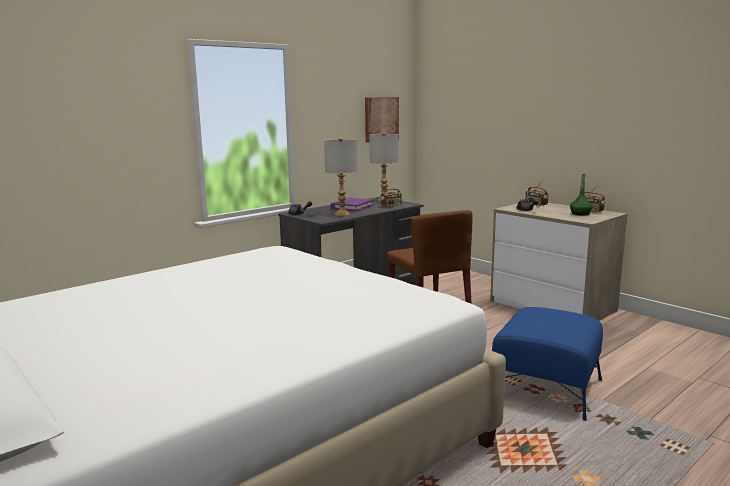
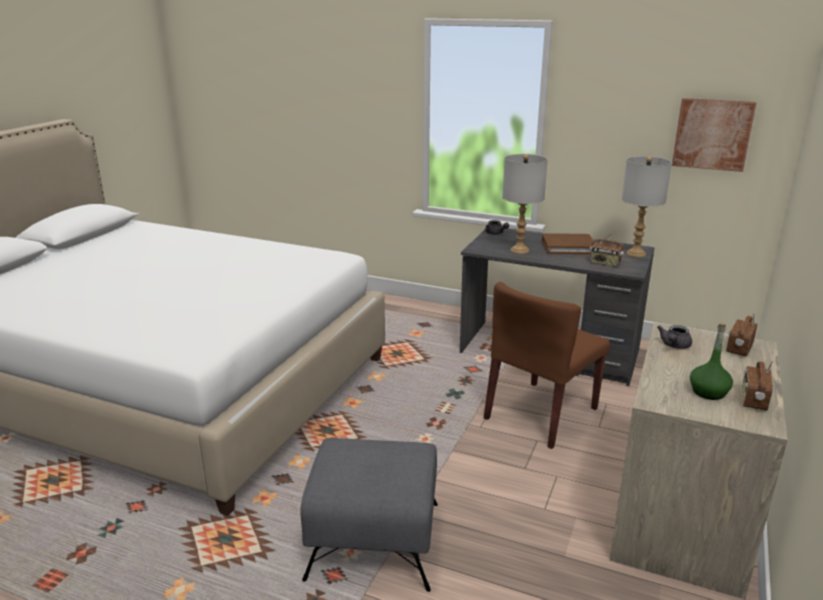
camera: 65 degrees right, 10 degrees up
purple book [330,198,374,211] -> brown book [542,233,595,254]
blue ottoman [492,307,603,421] -> grey ottoman [301,438,438,592]

